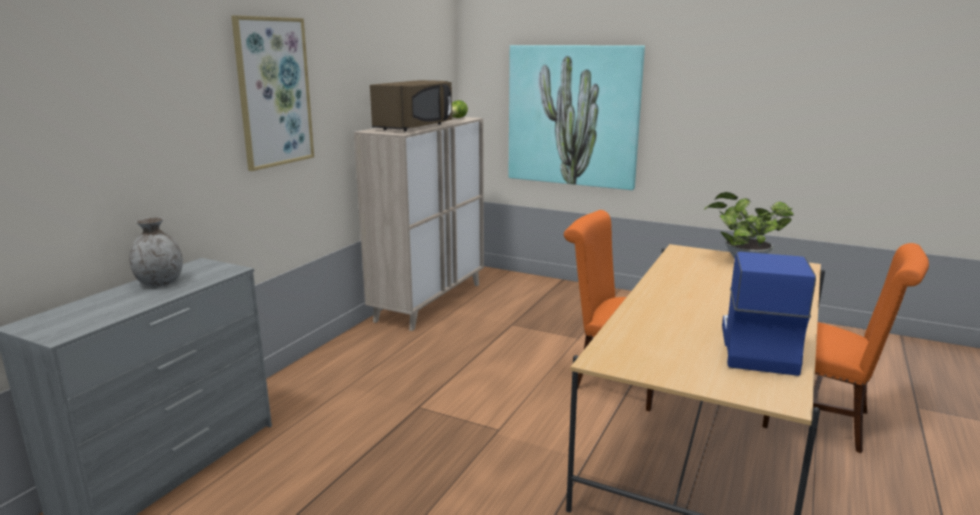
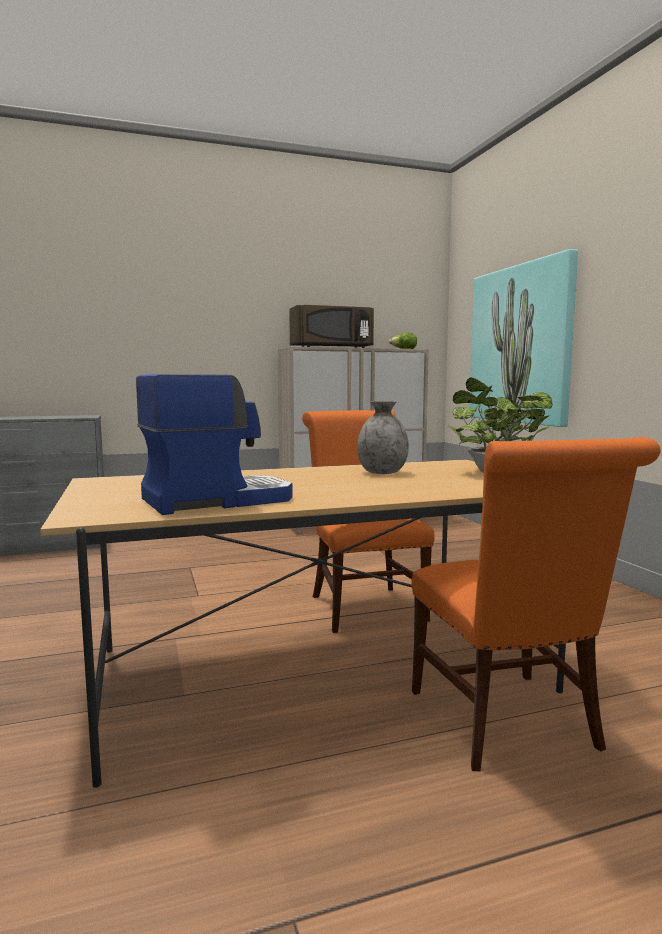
camera: 45 degrees right, 10 degrees down
grey vase [129,217,183,287] -> grey vase moved to [357,401,409,474]
picture [231,15,314,171] -> none

